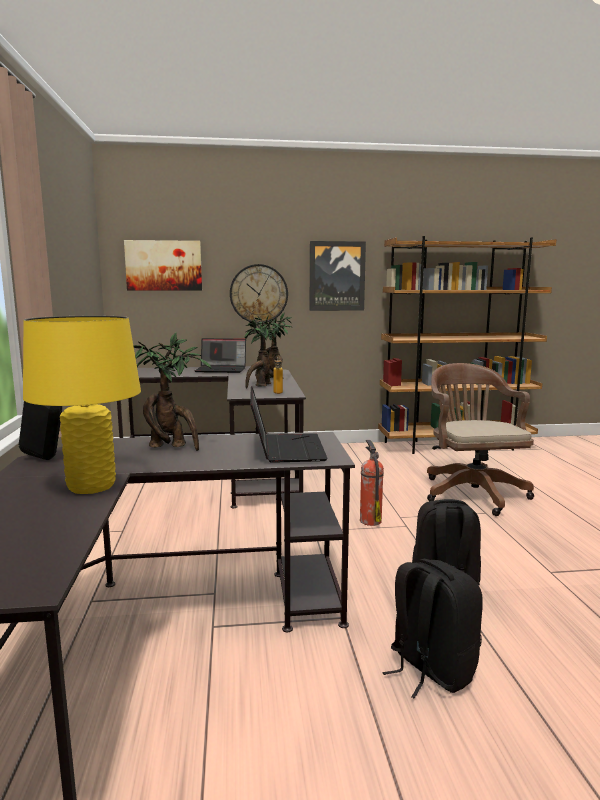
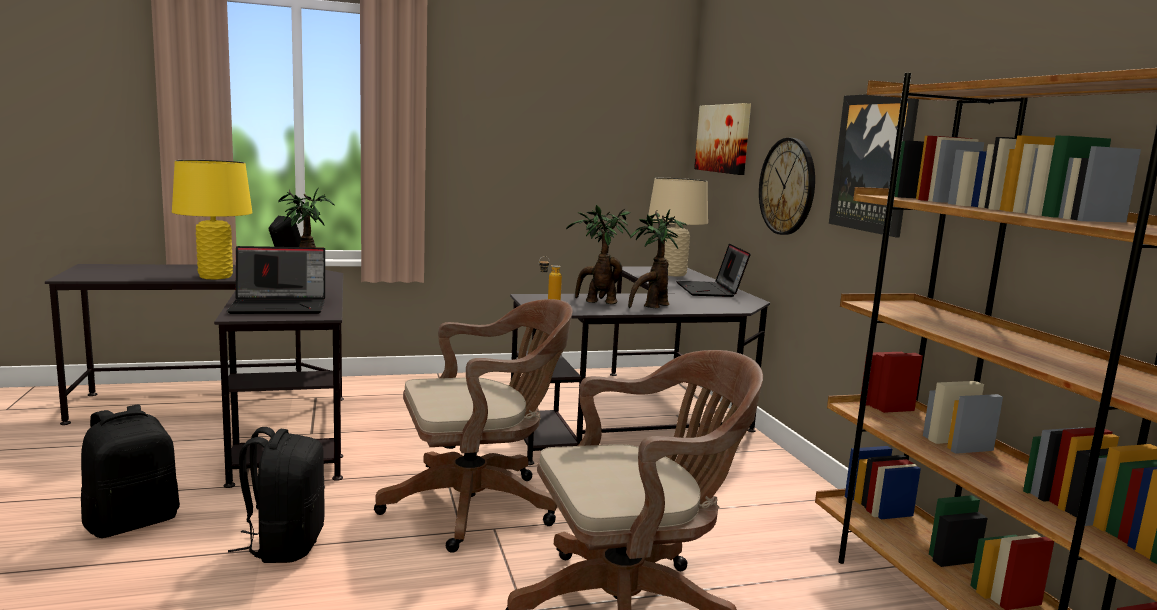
camera: 80 degrees right, 0 degrees up
fire extinguisher [360,440,384,526] -> brown office chair [374,299,573,553]
none -> beige table lamp [648,178,708,277]

